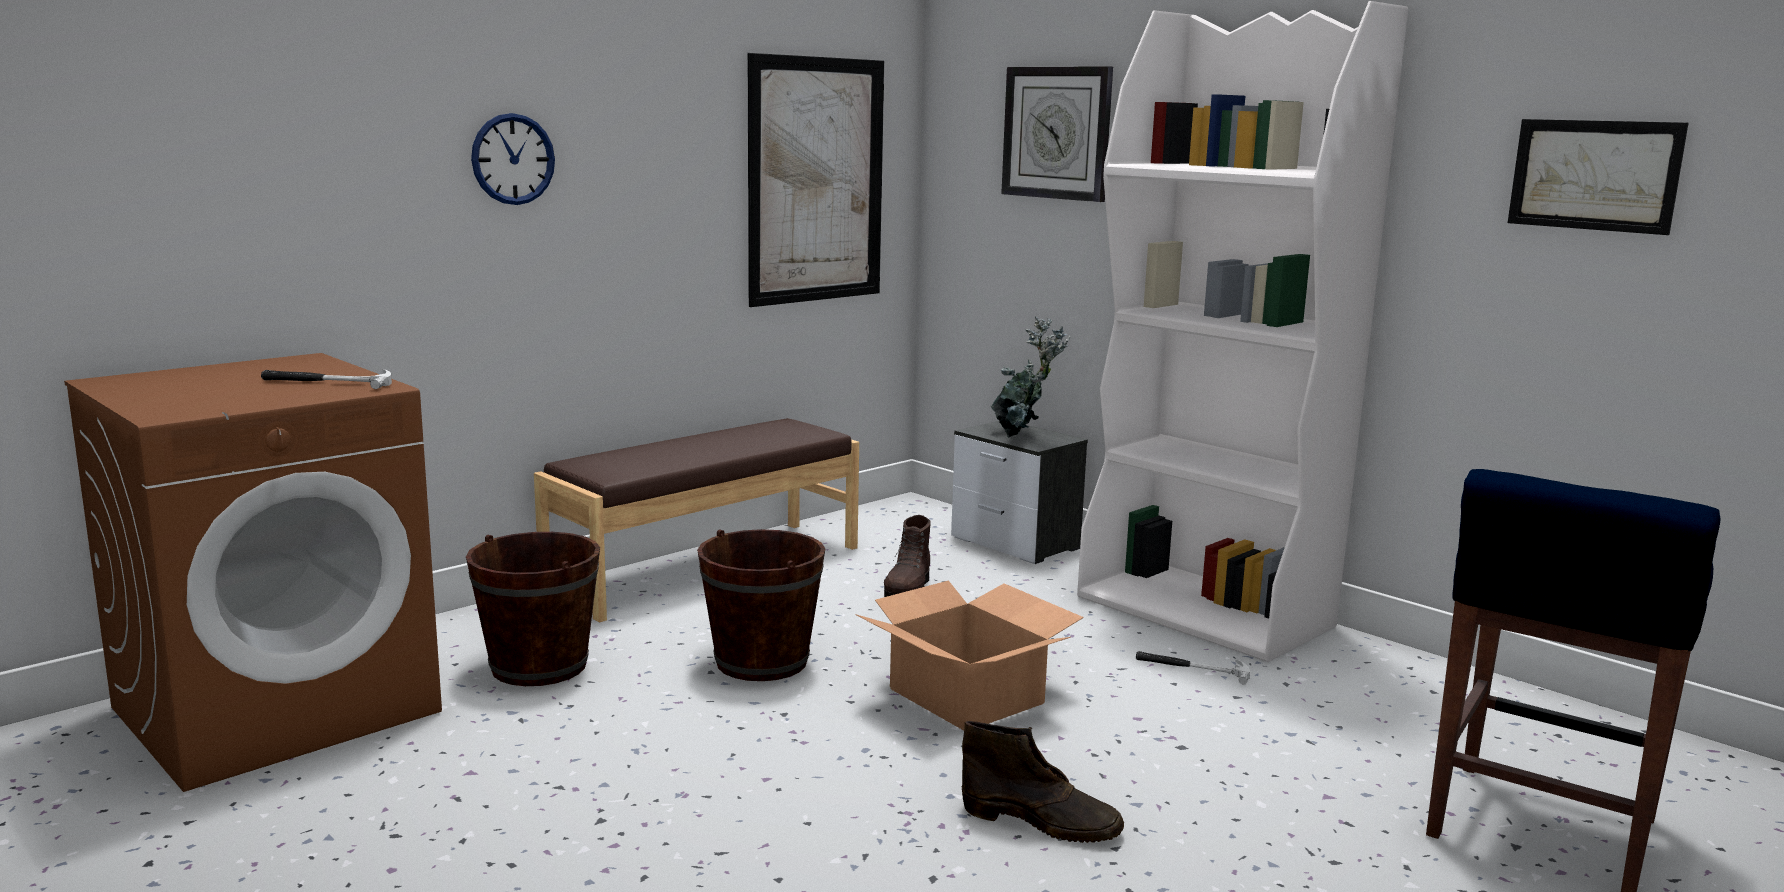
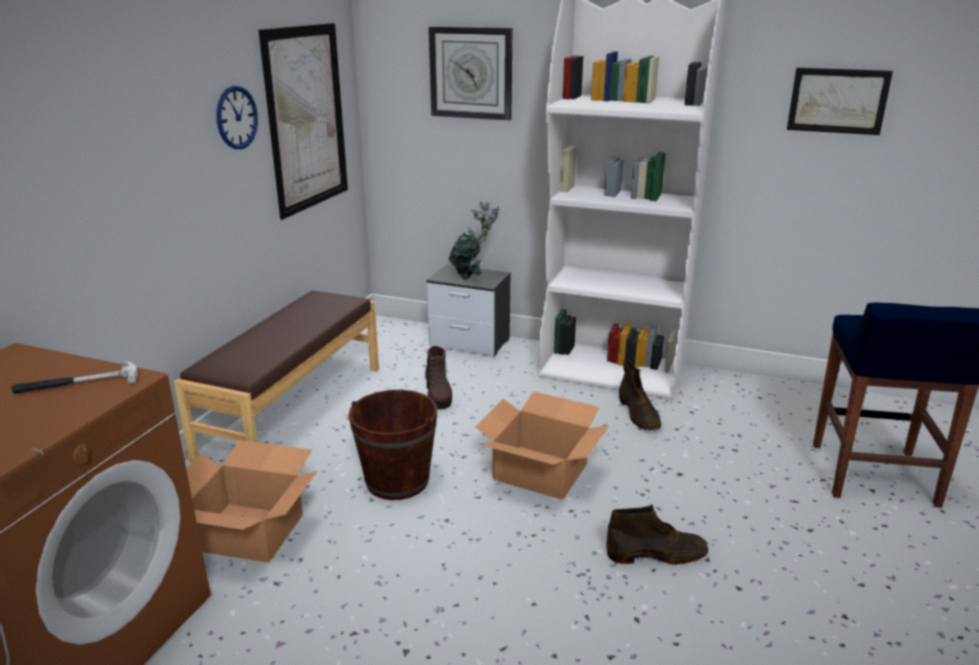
camera: 25 degrees left, 10 degrees up
brown bucket [466,532,600,686] -> cardboard box [186,440,317,563]
wall clock [471,113,555,205] -> wall clock moved to [216,86,258,149]
hammer [1136,651,1250,685] -> brown boot [619,359,662,430]

